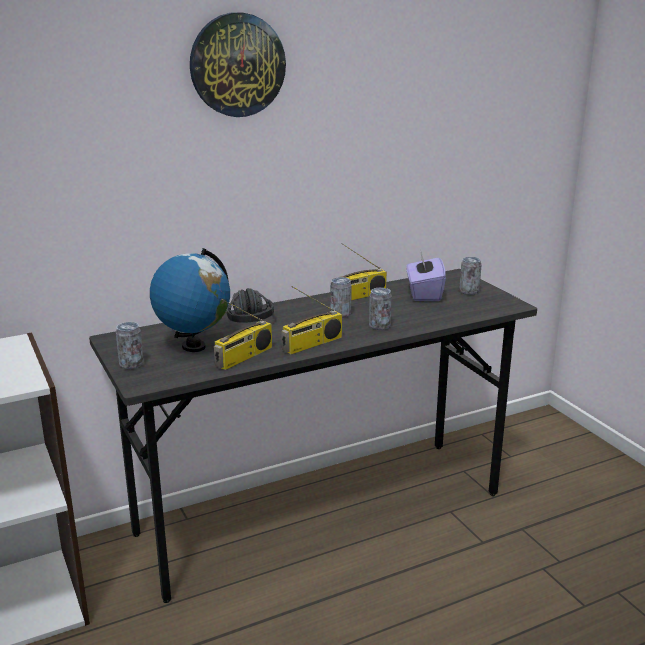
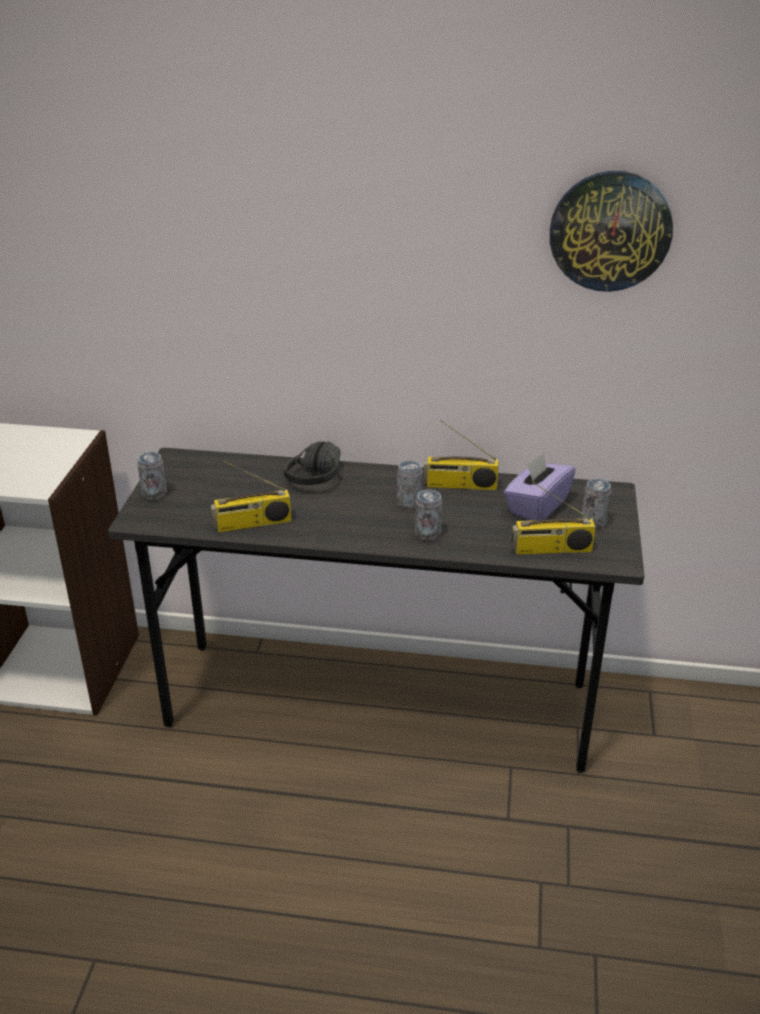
camera: 35 degrees right, 10 degrees up
globe [150,248,230,352] -> none
wall clock [190,12,286,117] -> wall clock moved to [550,171,673,292]
radio [281,286,342,355] -> radio moved to [511,482,596,555]

